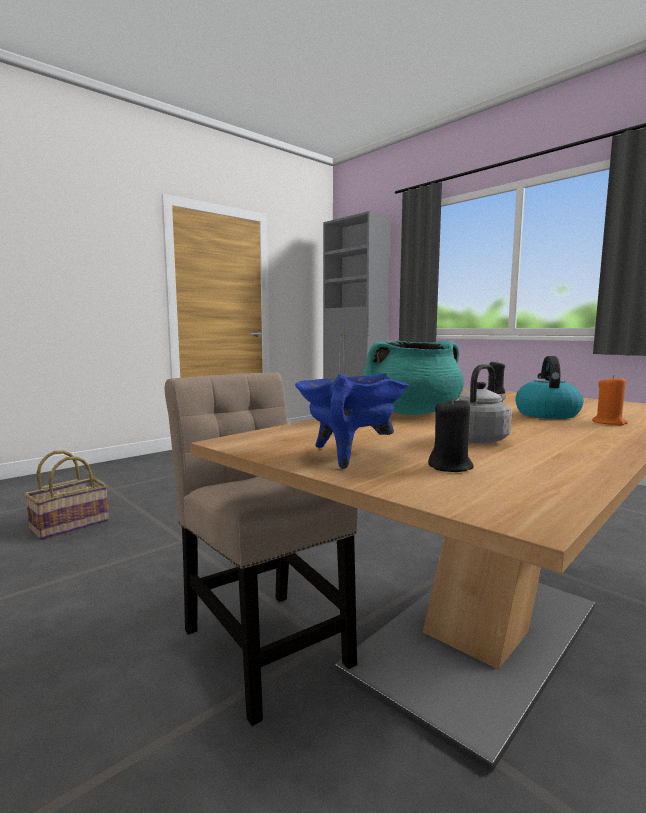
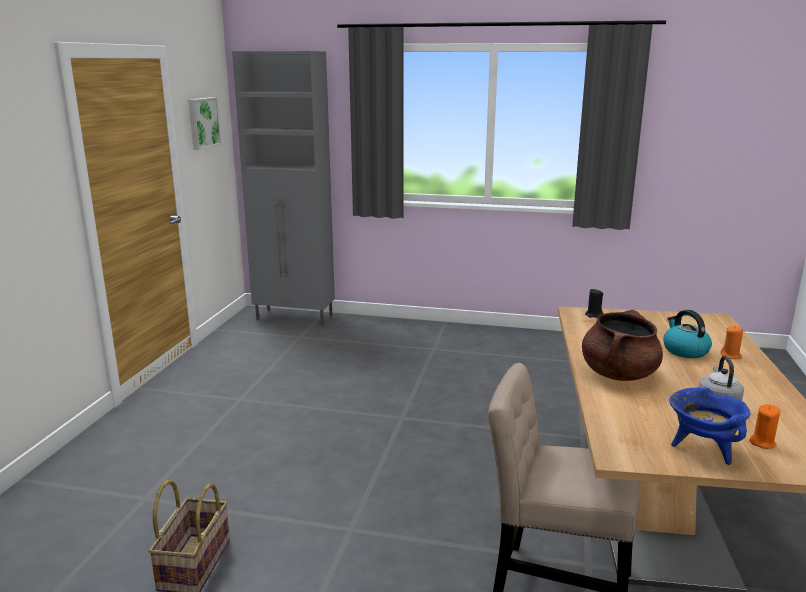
camera: 35 degrees left, 10 degrees up
turquoise cooking pot [364,340,464,415] -> brown cooking pot [582,310,663,381]
black candle [428,397,474,472] -> orange candle [749,404,780,449]
none -> picture [189,97,222,150]

